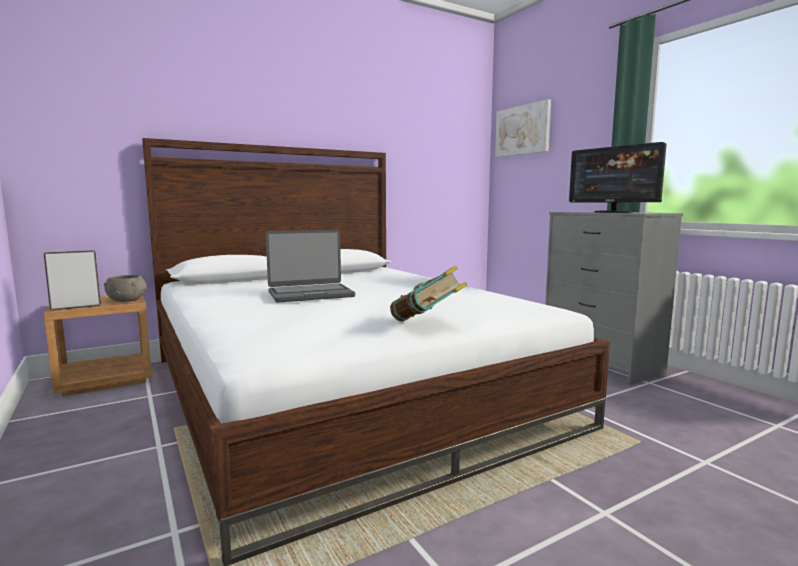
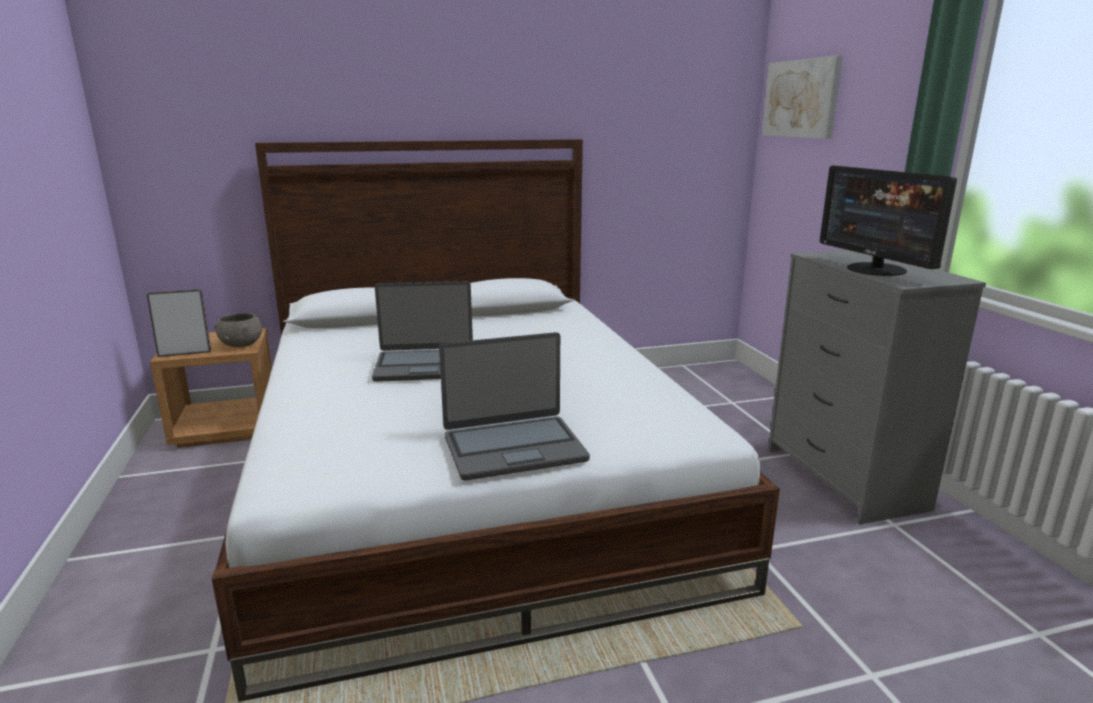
camera: 15 degrees right, 10 degrees up
book [390,266,467,321] -> laptop [439,332,590,481]

